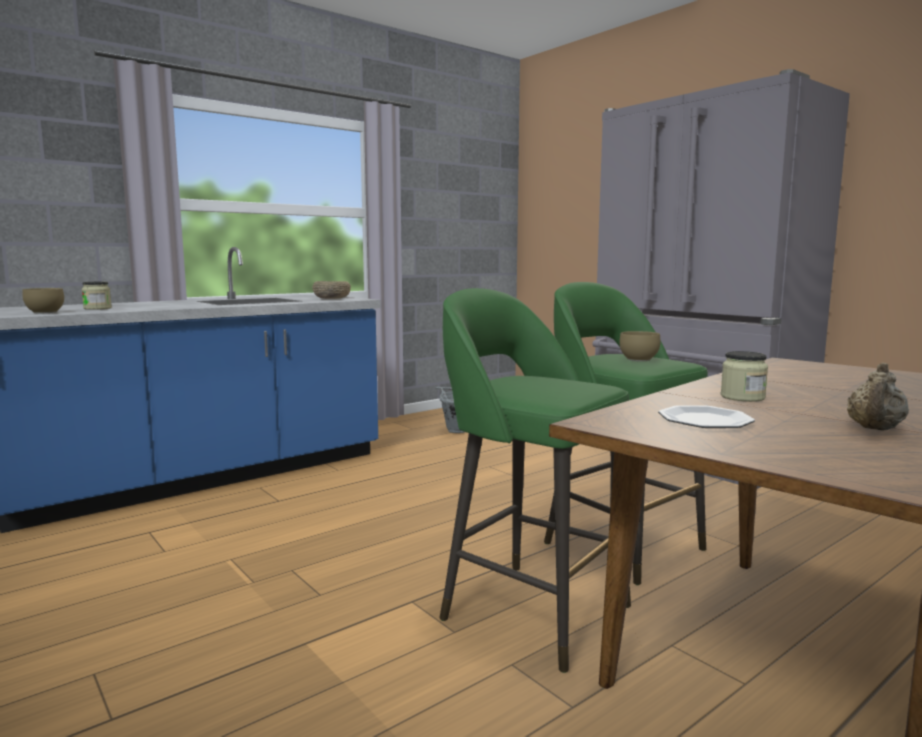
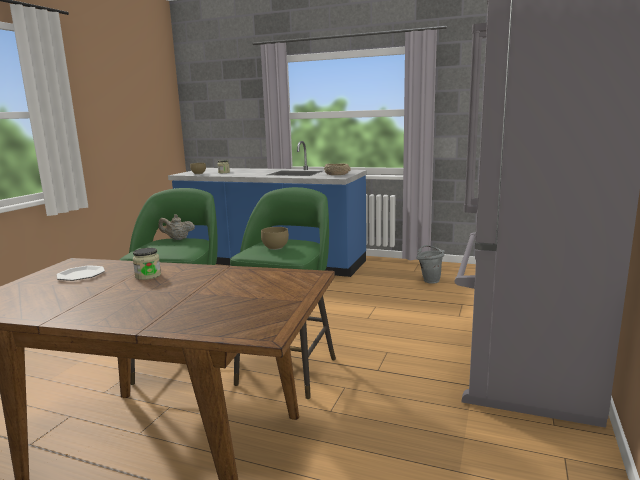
camera: 60 degrees right, 5 degrees up
beige teapot [847,363,909,431] -> beige teapot moved to [158,214,195,240]

